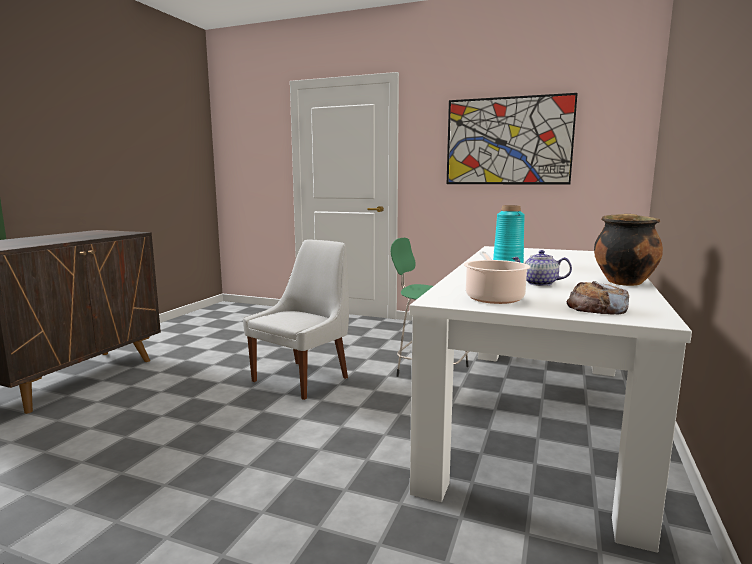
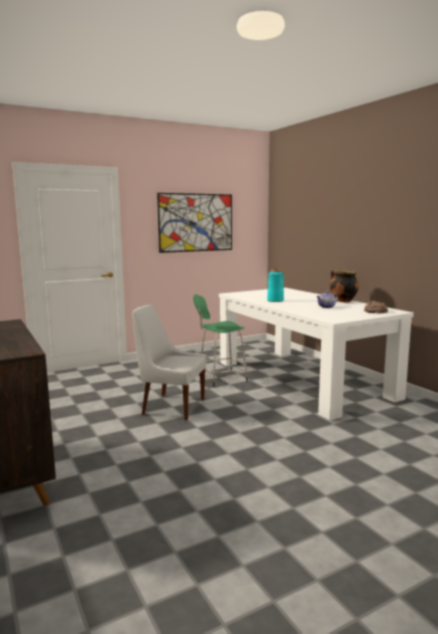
camera: 50 degrees left, 0 degrees up
white chair [243,240,349,400] -> white chair turned 60 degrees counterclockwise [132,304,207,420]
cooking pot [464,251,530,304] -> none

